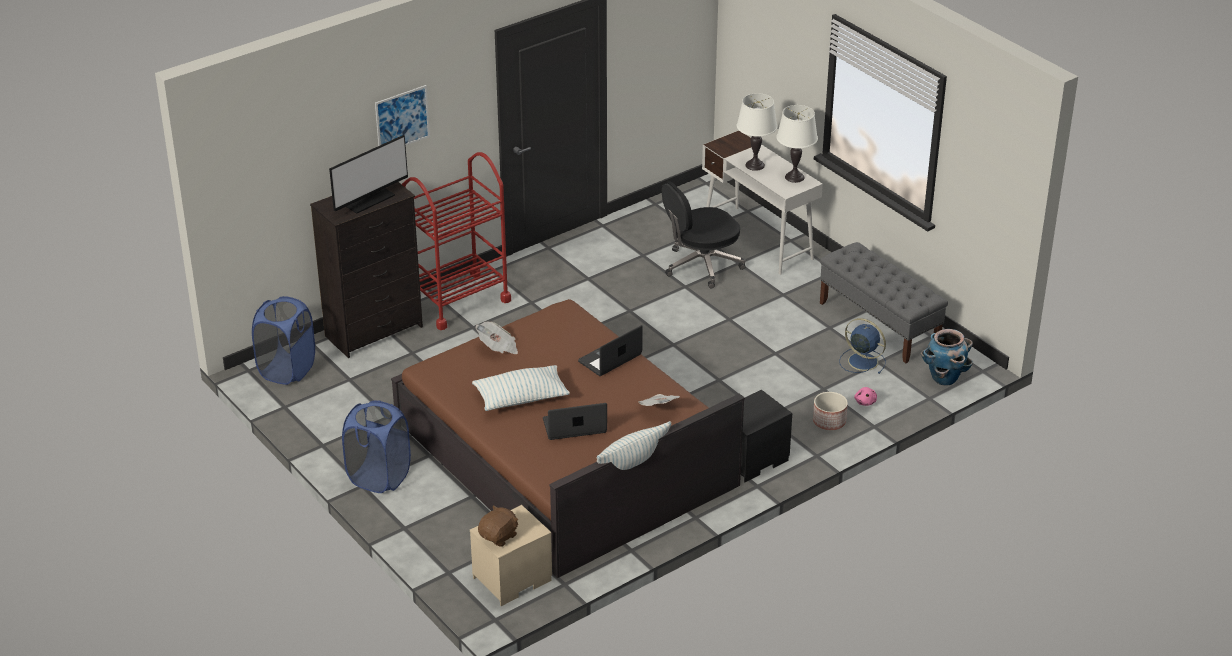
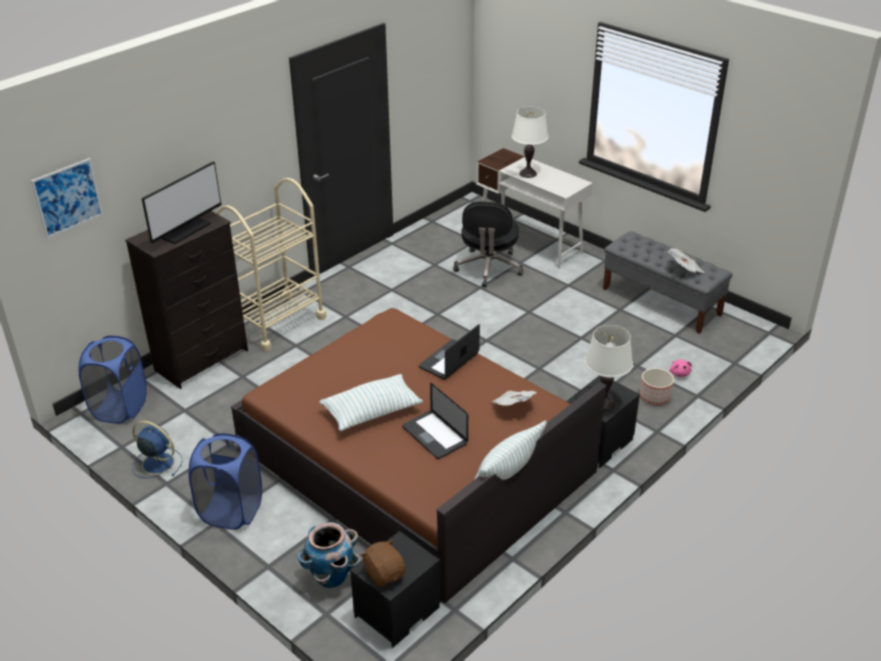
camera: 10 degrees left, 0 degrees up
picture [375,85,430,146] -> picture moved to [31,158,103,238]
red cart [402,152,511,330] -> beige cart [216,178,327,352]
beige nightstand [470,505,552,606] -> black nightstand [350,531,440,648]
newspaper [476,322,518,354] -> newspaper moved to [668,248,705,273]
brown plush toy [478,505,519,547] -> brown plush toy turned 60 degrees counterclockwise [360,540,406,587]
laptop [543,403,607,440] -> laptop turned 105 degrees counterclockwise [402,383,468,459]
black office chair [662,181,746,288] -> black office chair turned 45 degrees counterclockwise [453,201,524,287]
white table lamp [776,105,818,183] -> white table lamp moved to [585,325,633,411]
blue fan [839,318,886,374] -> blue fan moved to [132,421,183,478]
planter [921,329,973,385] -> planter moved to [298,522,360,588]

